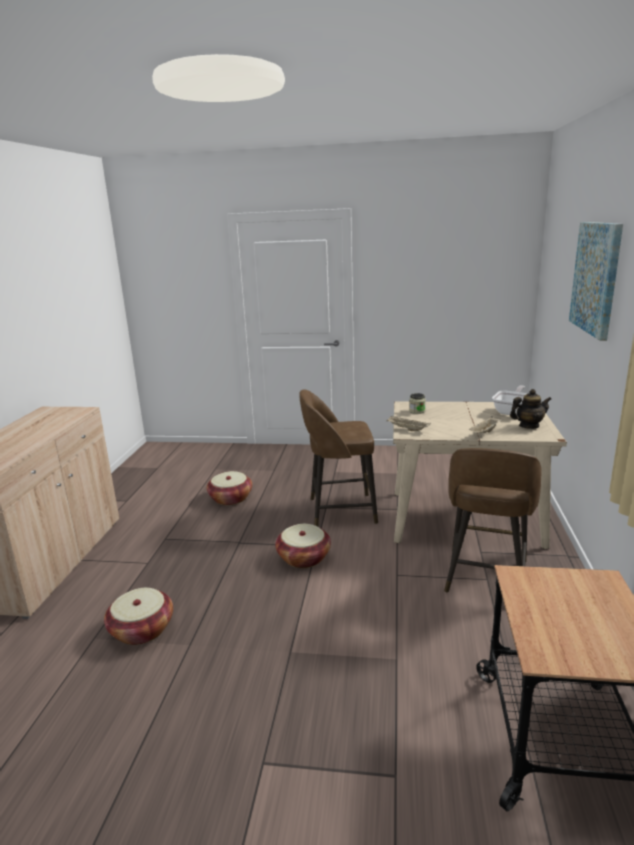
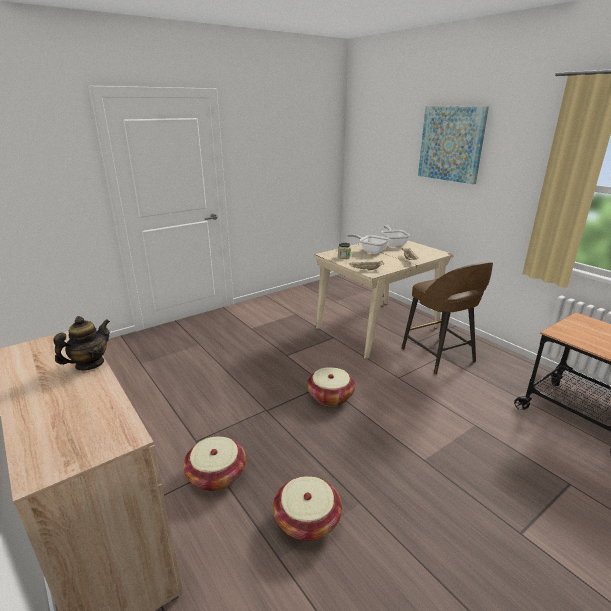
camera: 45 degrees left, 5 degrees up
basket [207,471,252,506] -> basket moved to [183,436,246,491]
brown stool [300,389,378,527] -> none
teapot [510,389,551,429] -> teapot moved to [53,316,110,371]
none -> frying pan [347,234,390,254]

